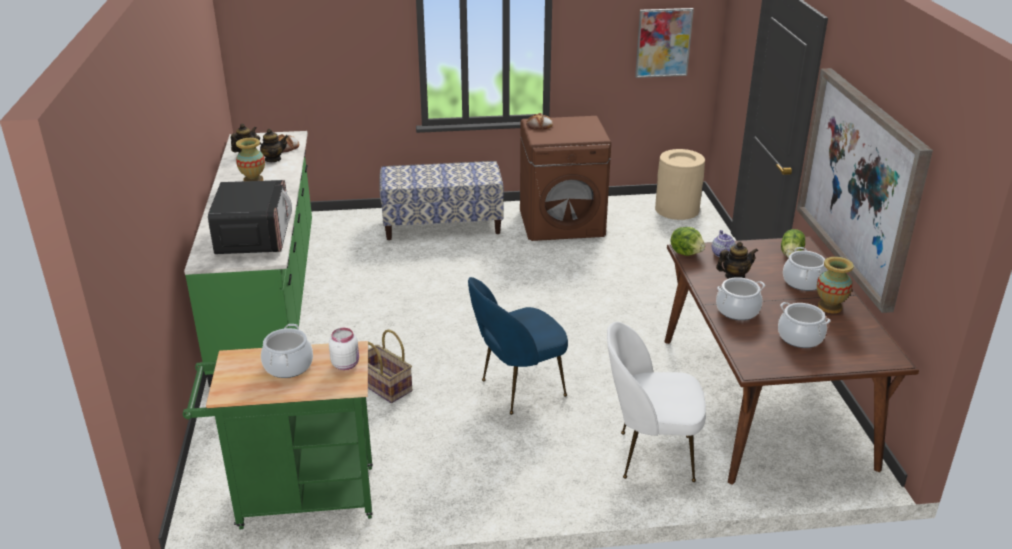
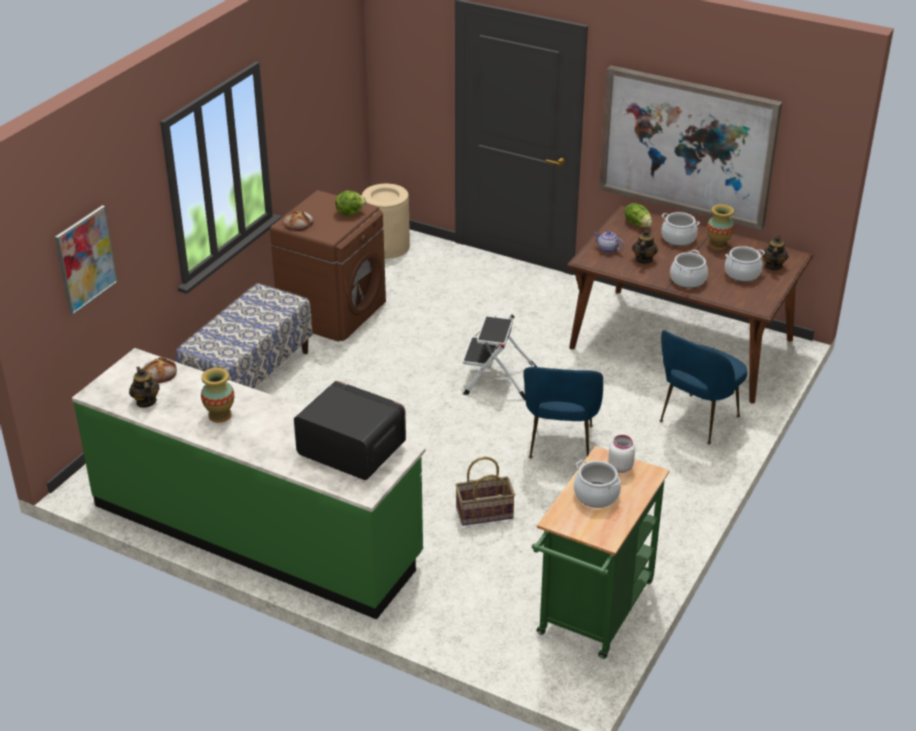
camera: 55 degrees left, 5 degrees up
teapot [254,129,288,162] -> teapot moved to [762,236,789,270]
white chair [607,322,706,482] -> blue chair [660,330,747,444]
picture [635,8,694,78] -> picture moved to [55,205,118,315]
lettuce [670,227,705,256] -> lettuce moved to [335,191,366,216]
none -> step ladder [463,314,537,400]

